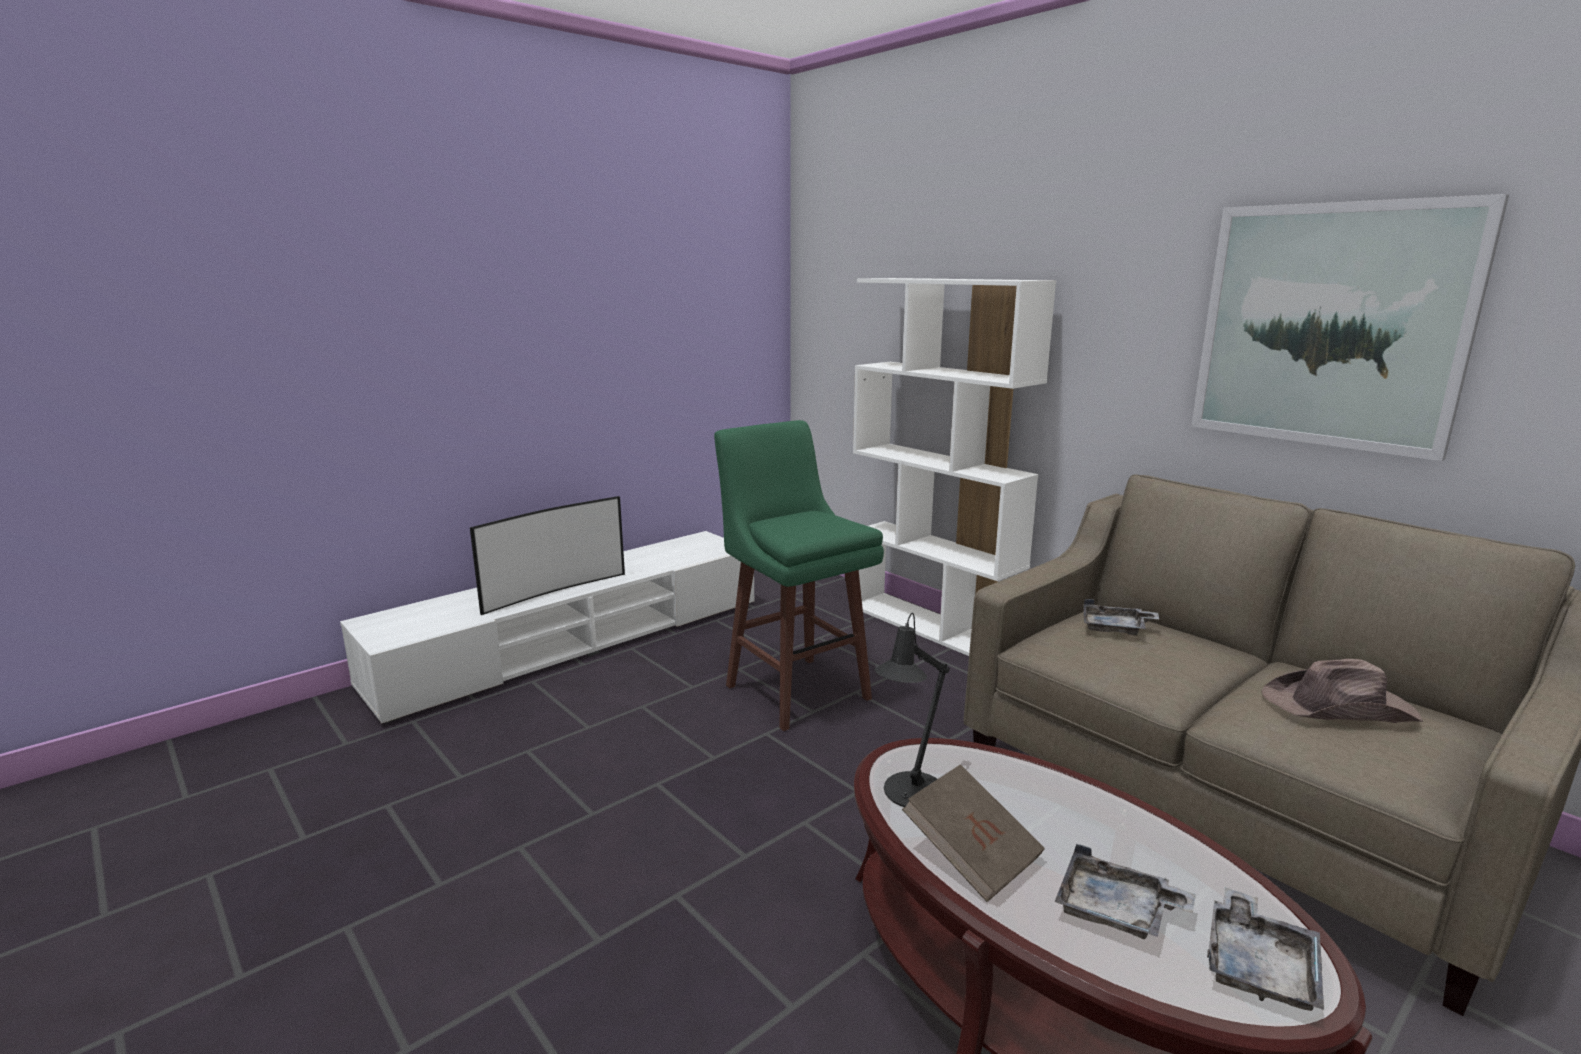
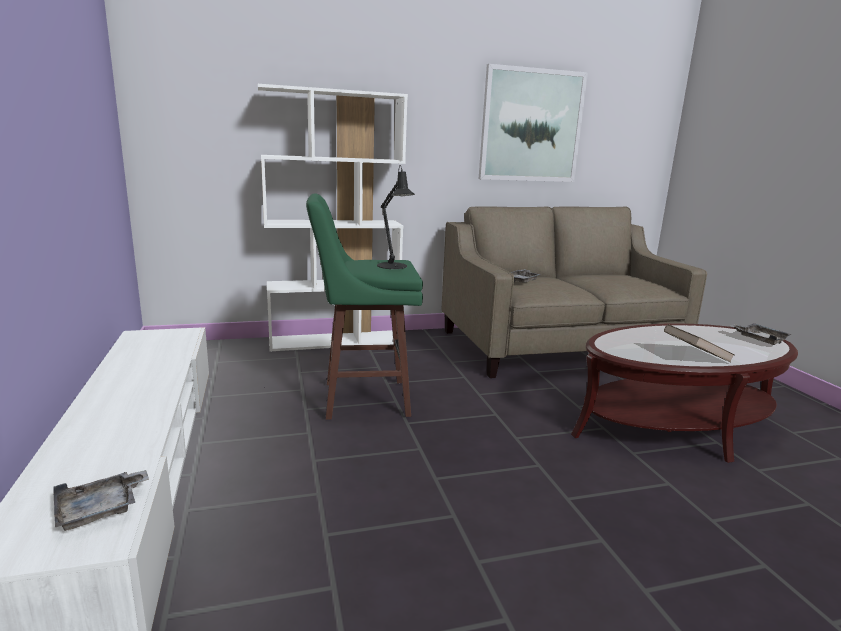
camera: 65 degrees left, 0 degrees up
television [470,496,625,615] -> none
black table lamp [875,613,949,807] -> black table lamp moved to [377,165,415,269]
grey tray [1055,844,1196,939] -> grey tray moved to [53,470,149,531]
brown hat [1261,659,1423,723] -> none

